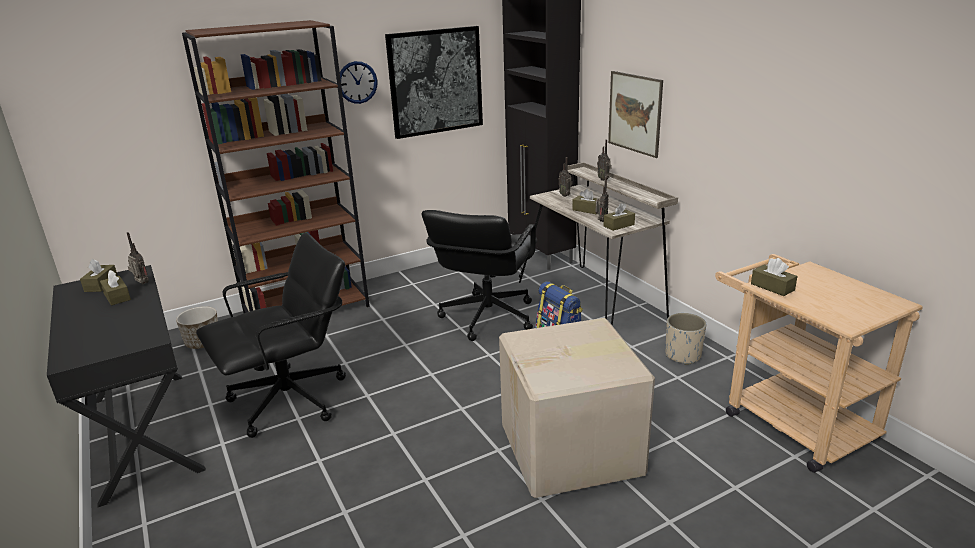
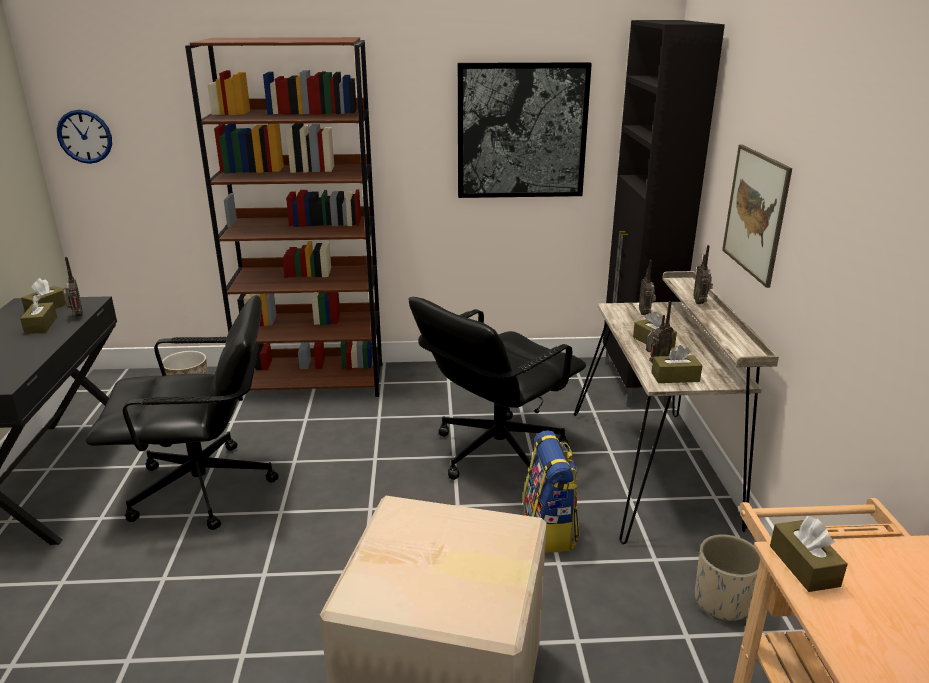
camera: 25 degrees right, 0 degrees up
wall clock [340,61,378,104] -> wall clock moved to [57,110,112,164]

